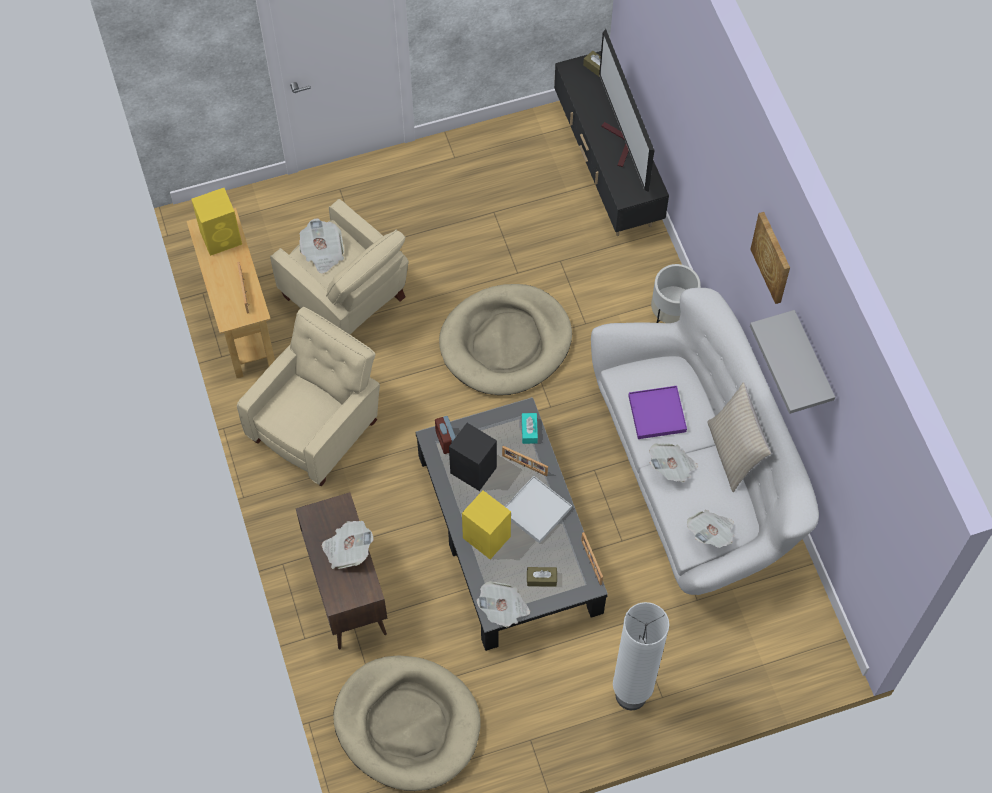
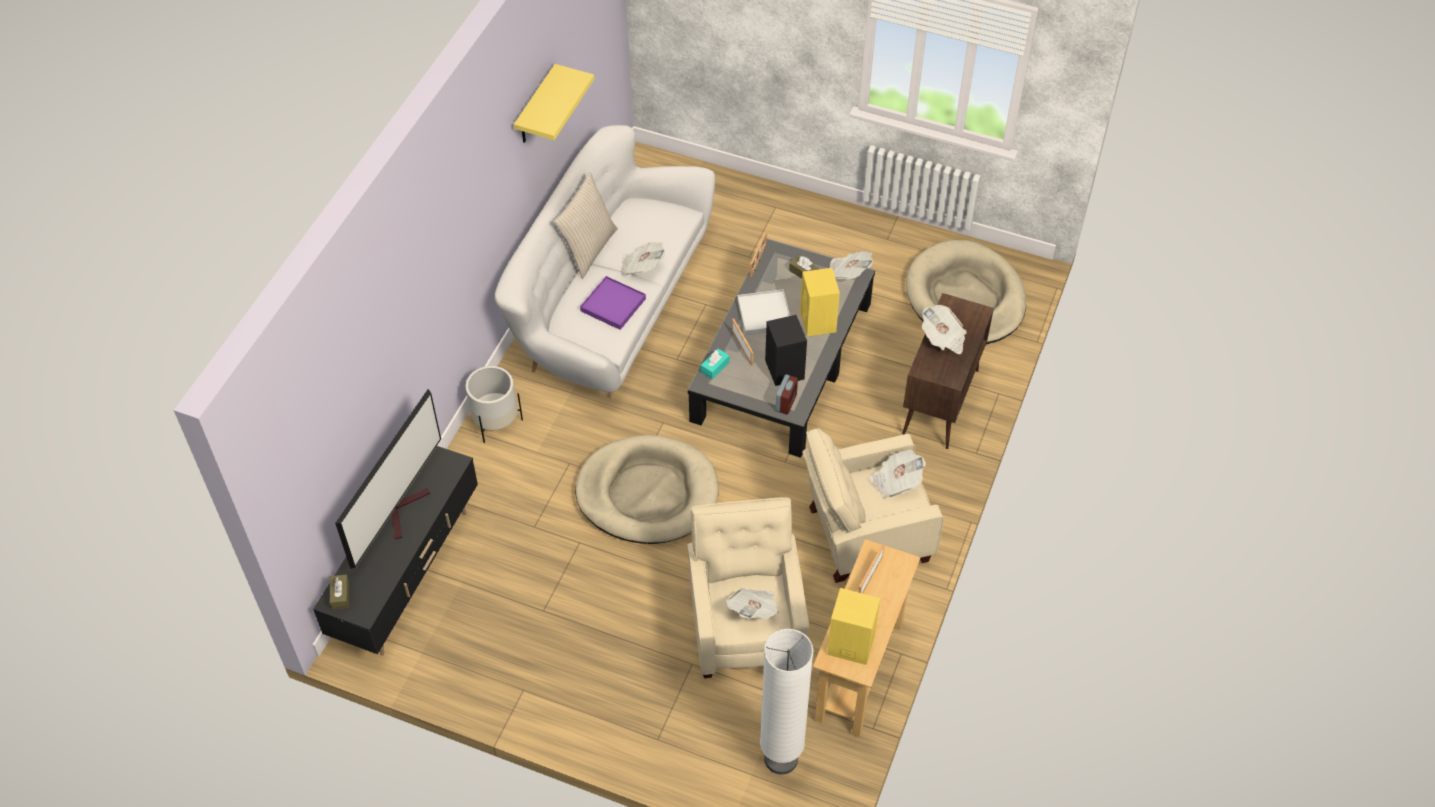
camera: 140 degrees left, 10 degrees down
white floor lamp [613,602,669,710] -> white floor lamp moved to [760,629,813,775]
newspaper [687,509,734,548] -> newspaper moved to [870,450,926,499]
picture [750,212,790,304] -> none
grey shelf [750,310,835,414] -> yellow shelf [514,64,594,143]

